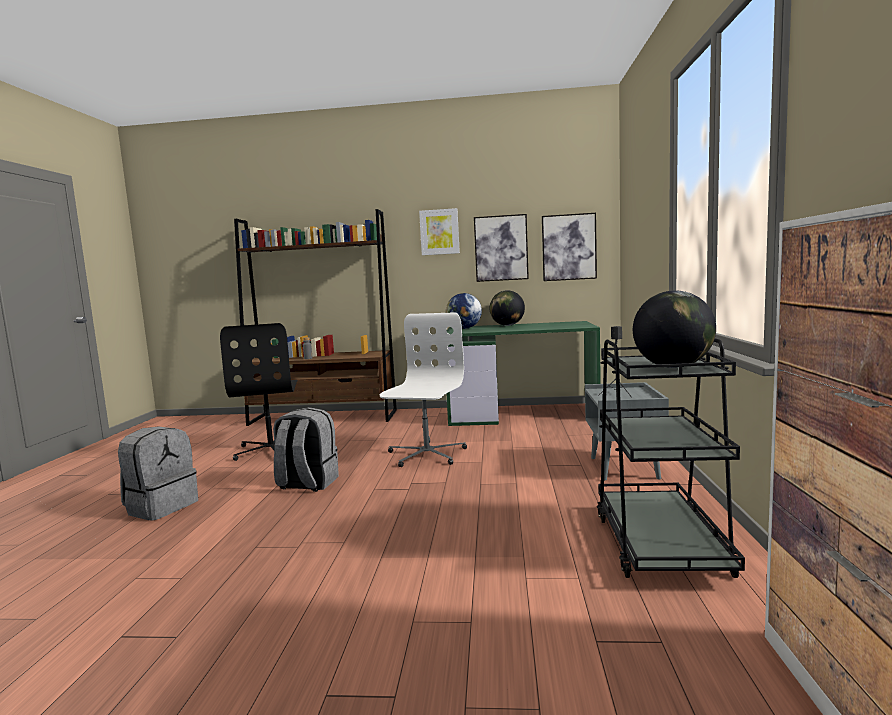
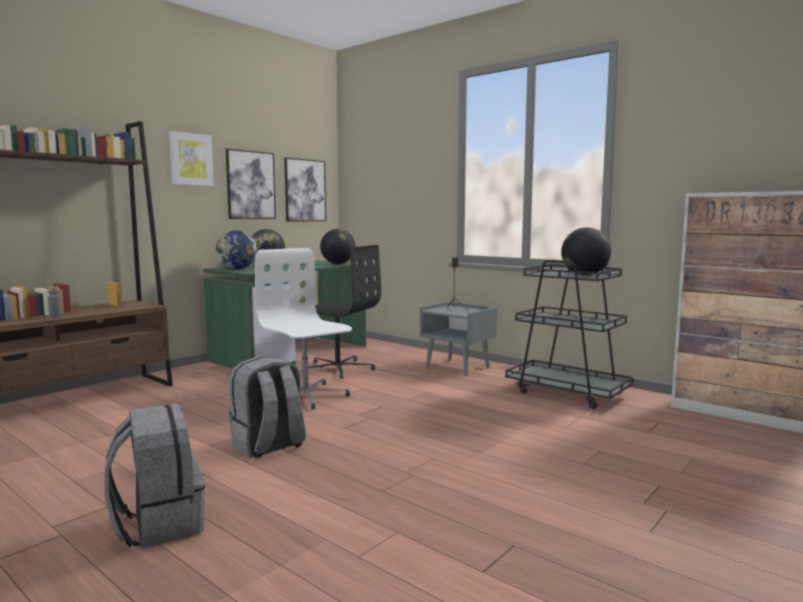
camera: 55 degrees left, 0 degrees up
black office chair [220,323,298,461] -> black office chair moved to [302,245,381,379]
none -> globe [320,229,356,264]

